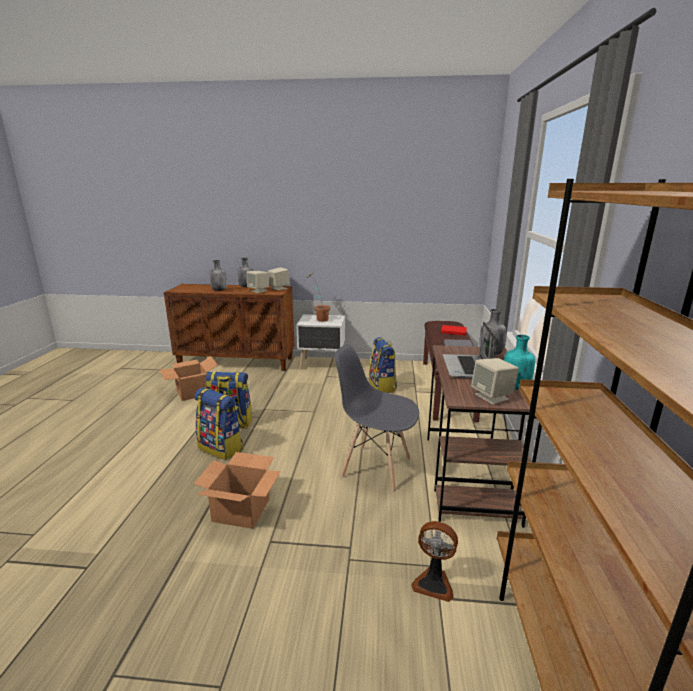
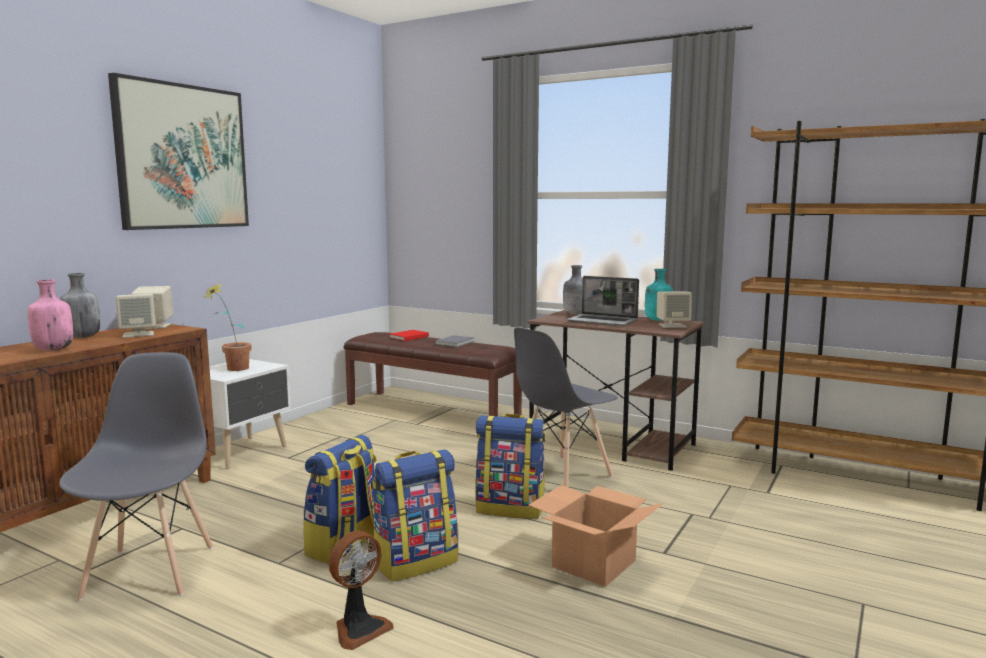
camera: 65 degrees left, 10 degrees down
cardboard box [160,356,218,401] -> grey chair [59,352,213,601]
grey bottle [210,260,227,291] -> pink bottle [28,279,73,350]
backpack [369,337,397,393] -> backpack moved to [475,414,546,519]
fan [411,521,458,602] -> fan moved to [329,531,394,650]
none -> picture [108,73,249,230]

